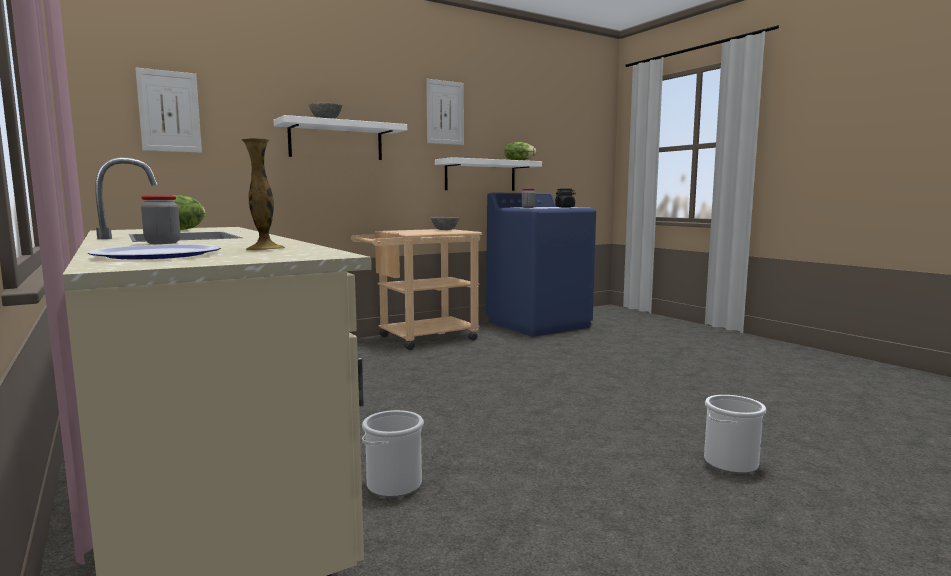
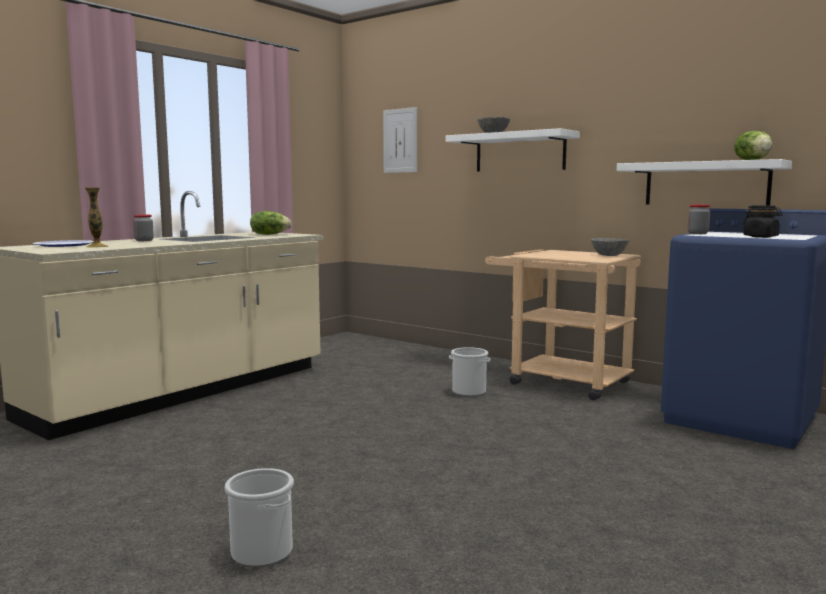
camera: 70 degrees right, 0 degrees up
bucket [362,410,424,498] -> bucket moved to [449,347,491,396]
picture [426,79,464,145] -> none

